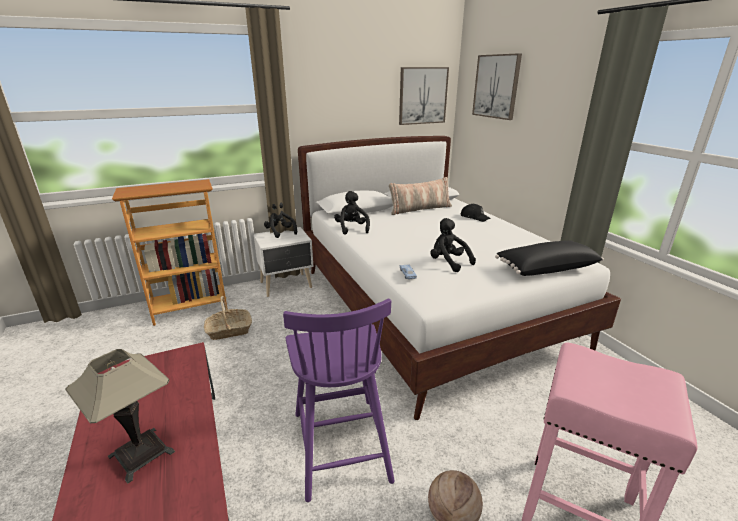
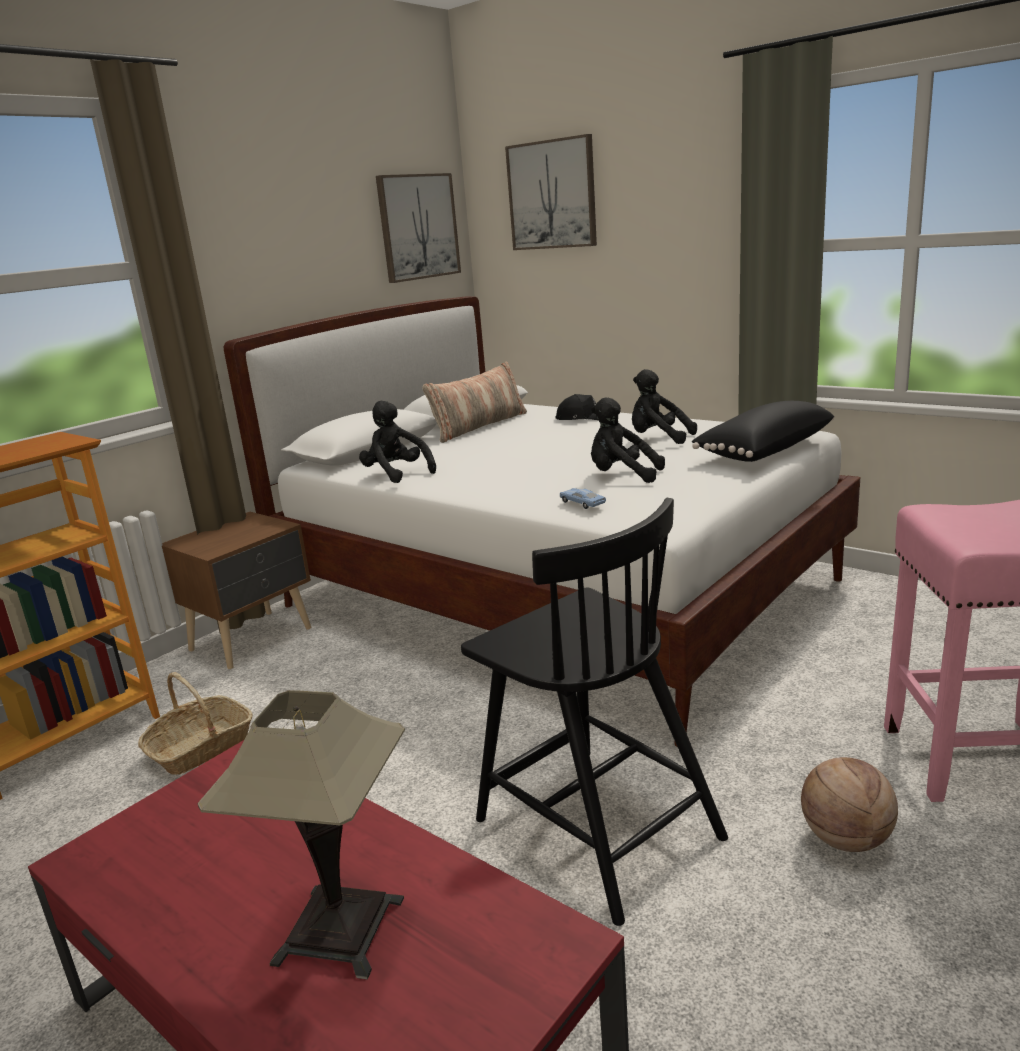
camera: 25 degrees left, 5 degrees down
white nightstand [254,227,314,297] -> brown nightstand [162,512,311,669]
black plush toy [264,202,297,238] -> black plush toy moved to [632,369,697,444]
purple chair [283,298,395,502] -> black chair [461,498,728,926]

